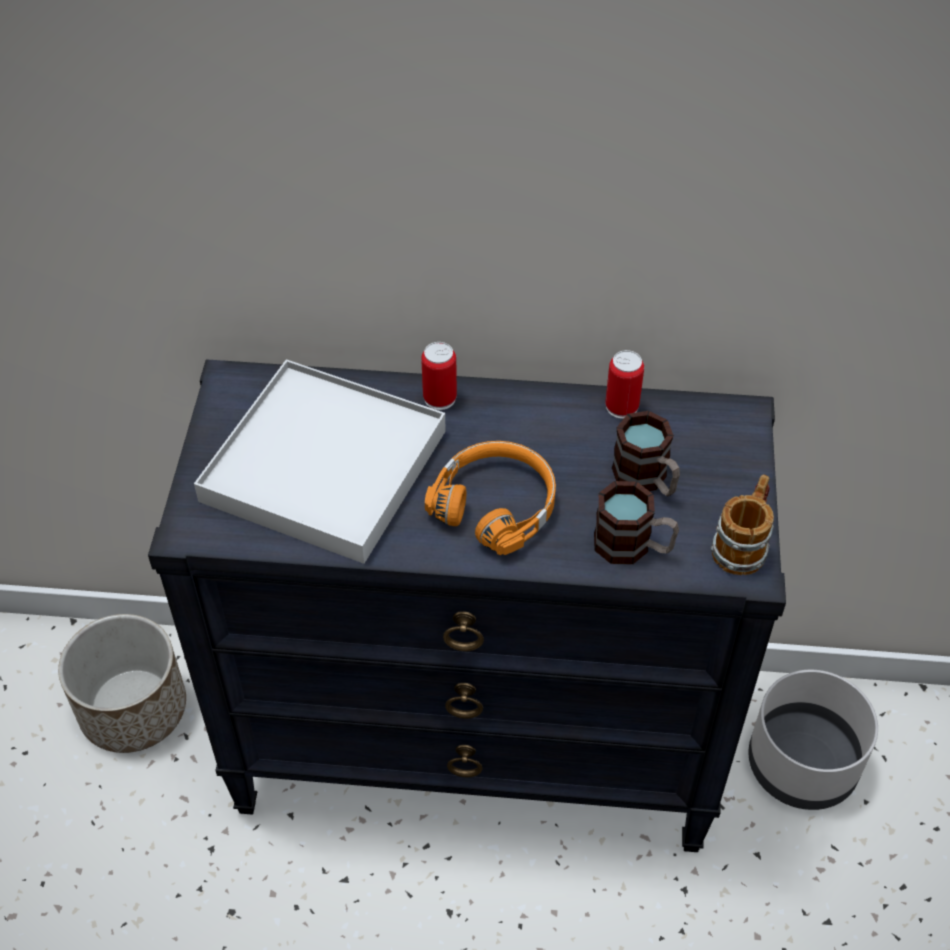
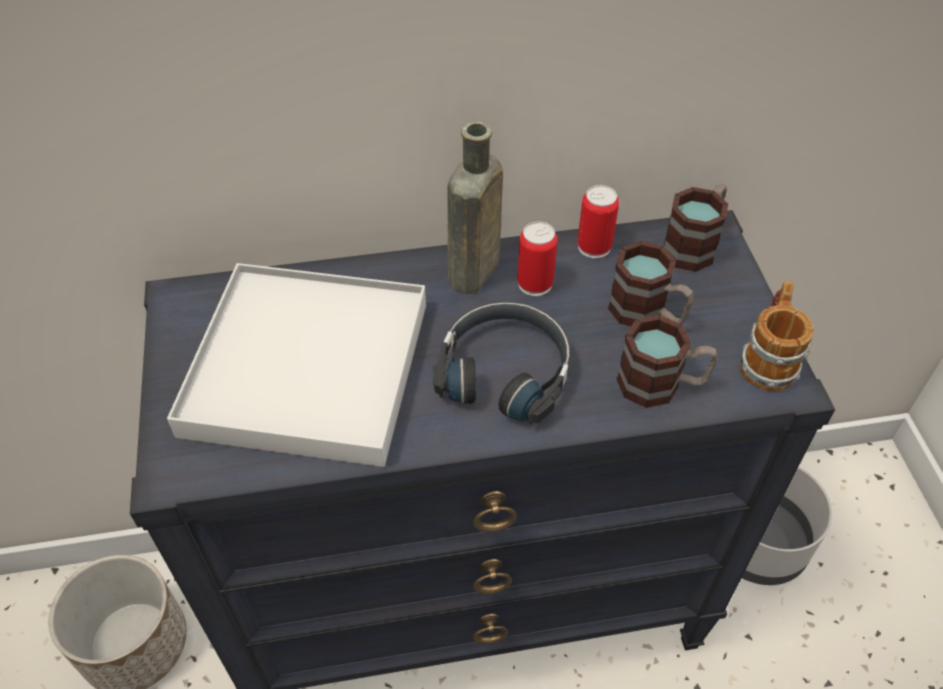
camera: 15 degrees left, 0 degrees up
can [421,342,457,410] -> can moved to [517,222,558,296]
orange headphones [425,441,556,555] -> black headphones [433,302,570,424]
none -> brown bottle [447,121,503,294]
none -> mug [663,184,728,272]

